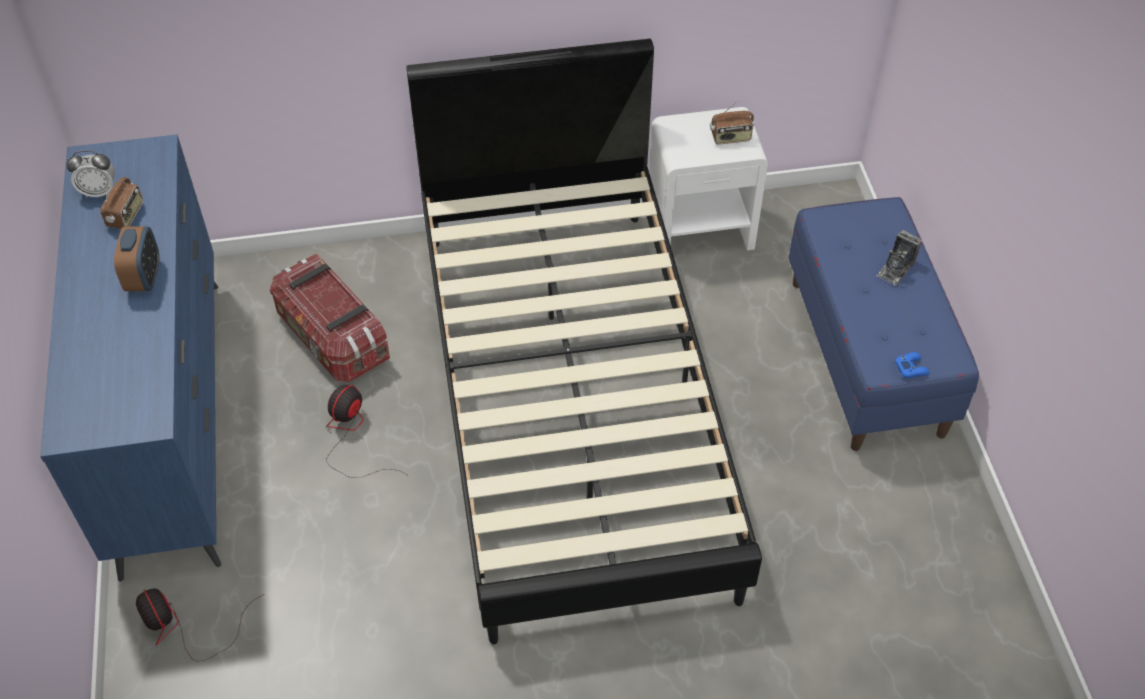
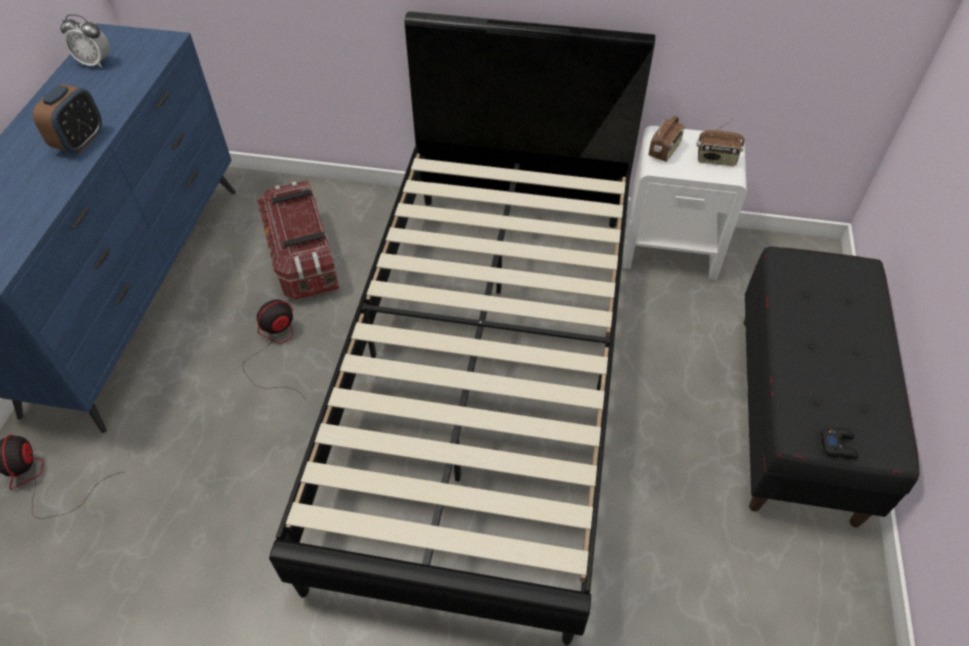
camera: 20 degrees right, 0 degrees up
radio [100,172,143,229] -> radio moved to [648,107,684,162]
blue bench [788,197,979,451] -> black bench [743,246,919,527]
camera [877,230,922,286] -> none
blue game controller [895,352,930,378] -> black game controller [820,428,858,459]

